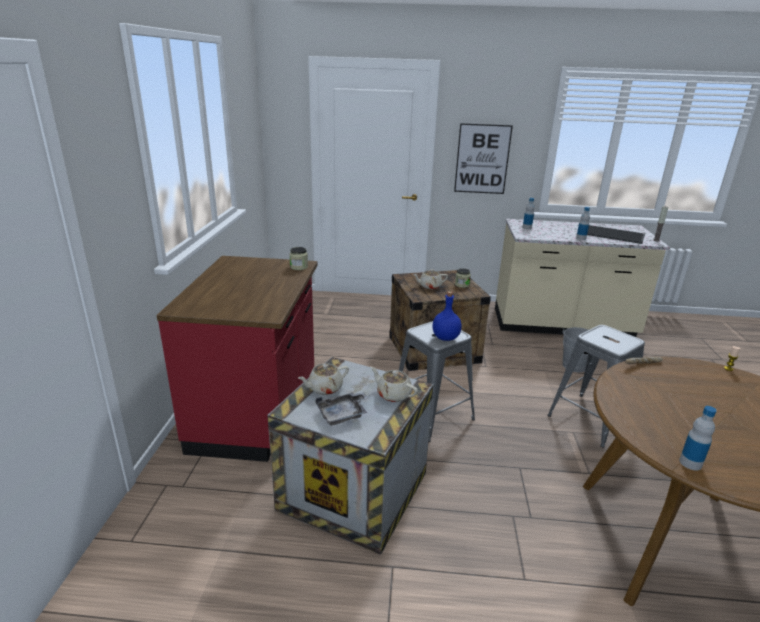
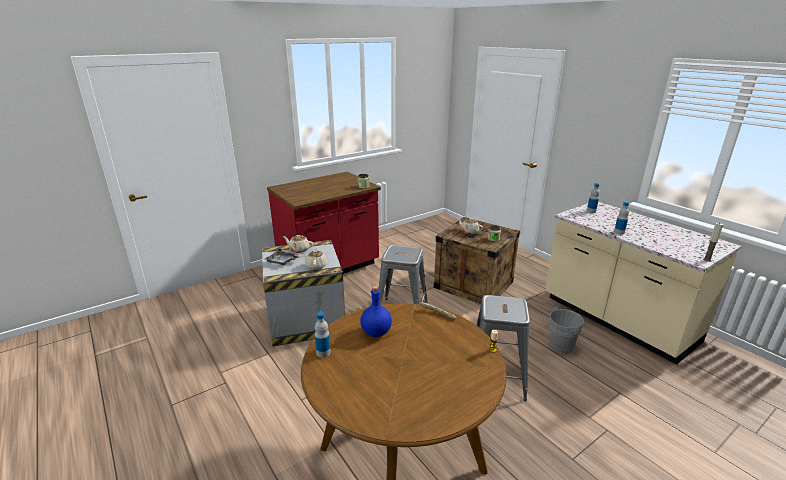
camera: 50 degrees right, 0 degrees up
blue bottle [432,291,462,341] -> blue bottle moved to [360,286,392,337]
picture [454,123,513,194] -> none
tray [587,225,645,244] -> none

